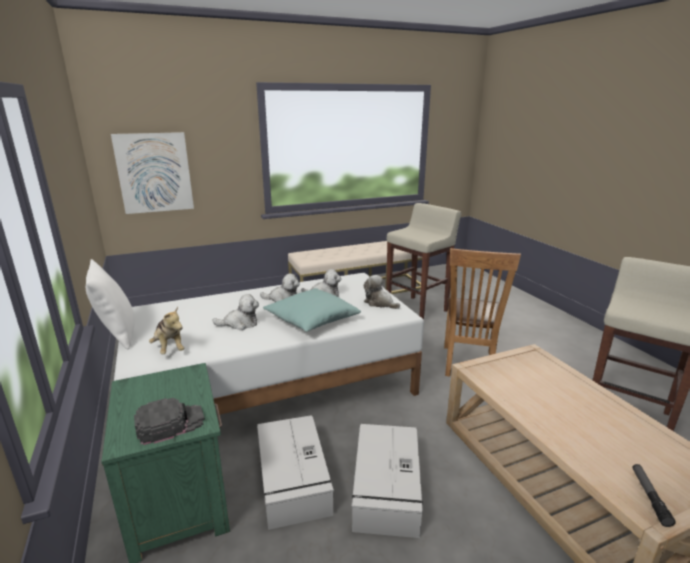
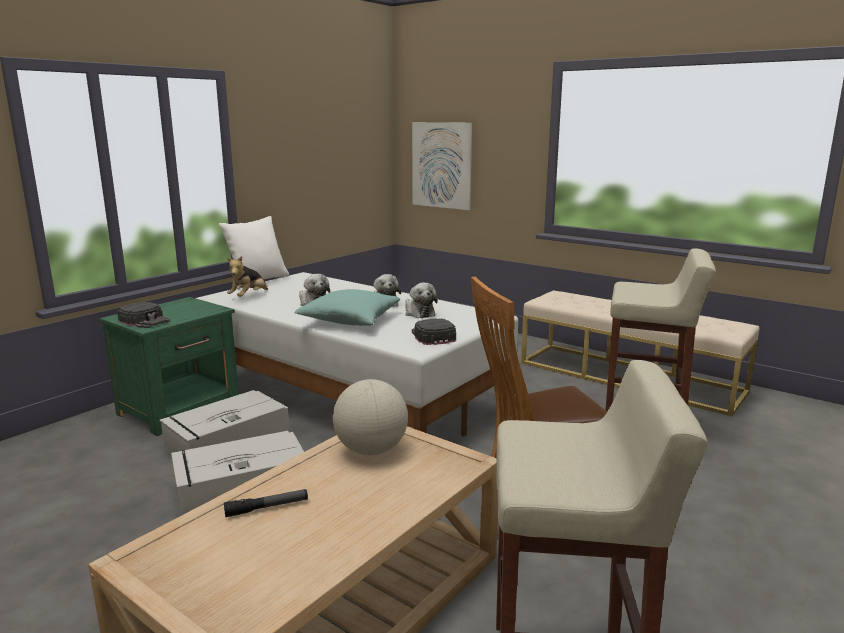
camera: 60 degrees right, 5 degrees down
plush toy [364,275,400,309] -> black cap [412,318,456,345]
flashlight [633,464,676,527] -> flashlight moved to [224,489,308,517]
none -> globe [333,379,408,455]

